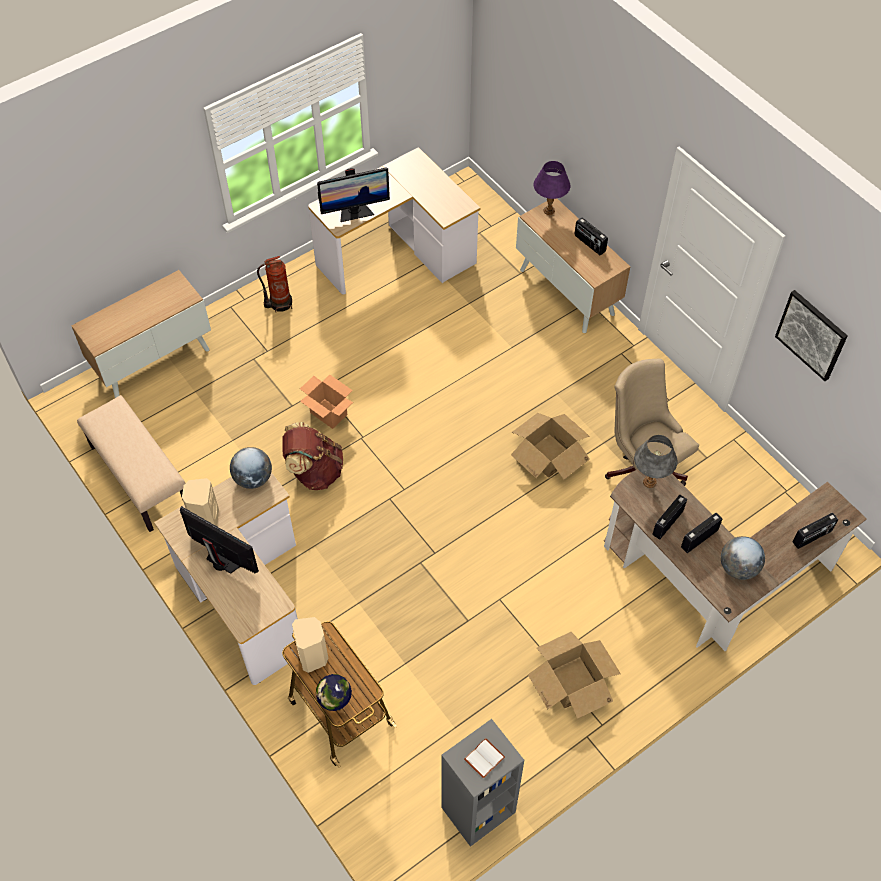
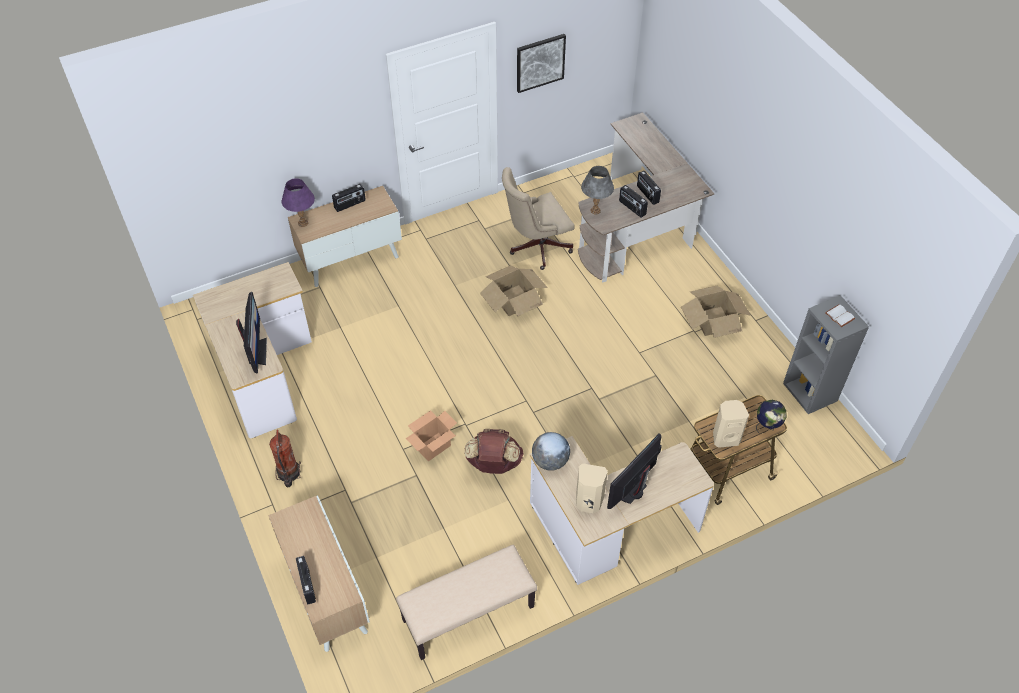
camera: 80 degrees left, 5 degrees down
globe [721,536,765,580] -> none
radio [792,513,838,549] -> radio moved to [296,556,316,605]

